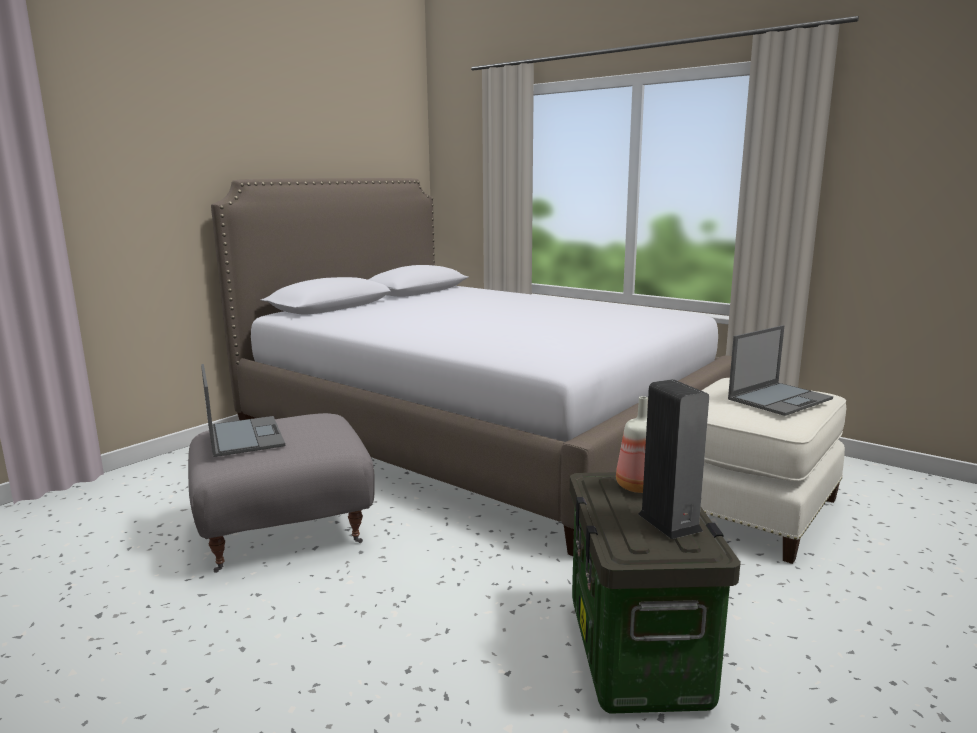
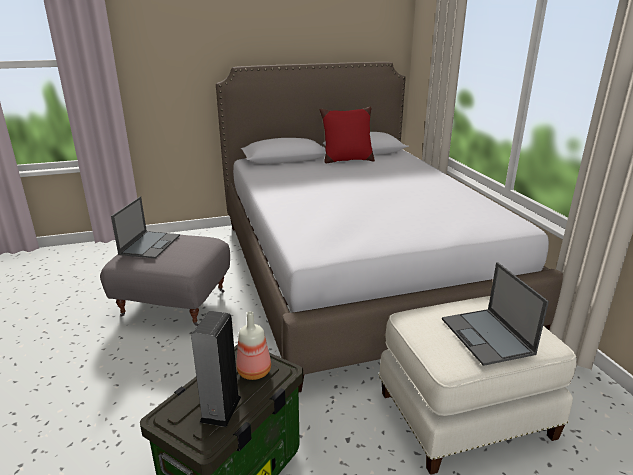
camera: 35 degrees right, 10 degrees up
laptop [728,325,833,416] -> laptop turned 75 degrees clockwise [442,262,549,366]
none -> red pillow [319,107,375,163]

